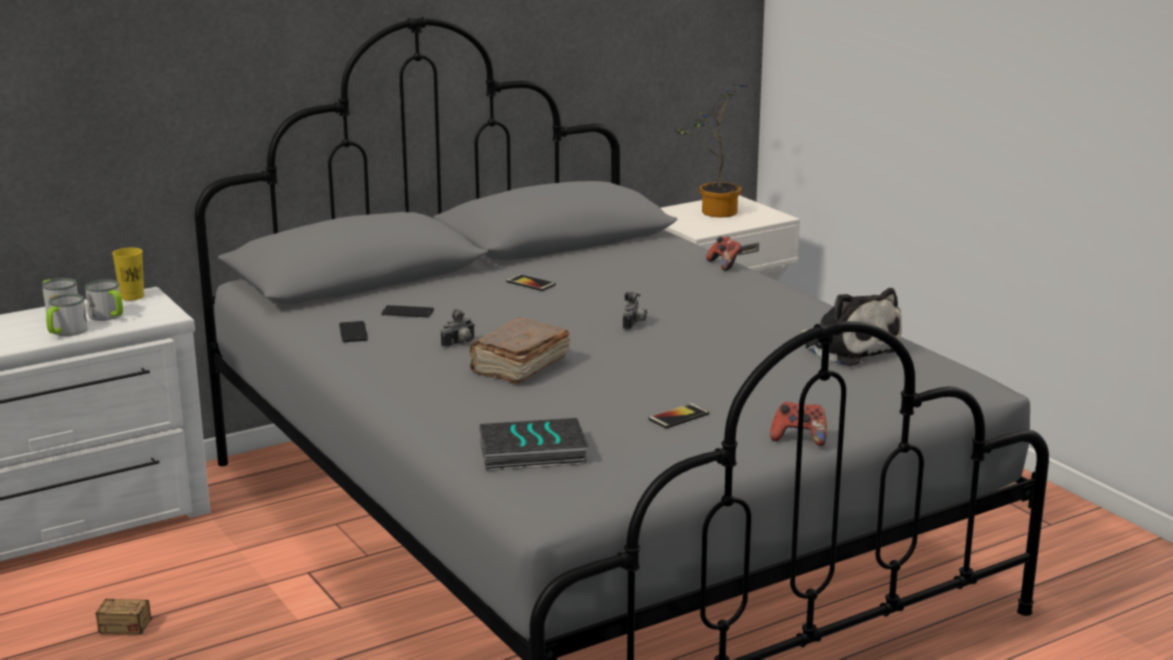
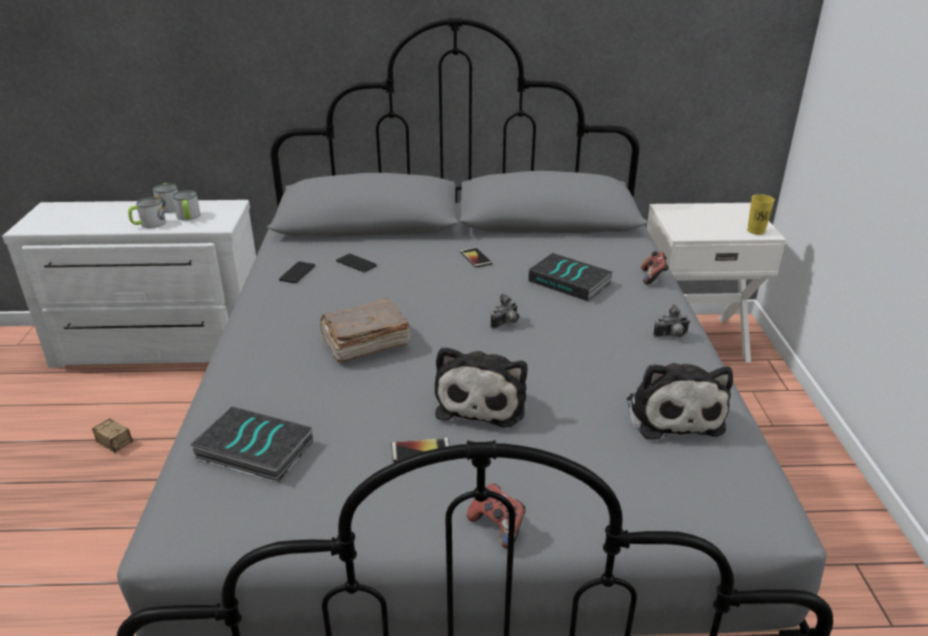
camera: 30 degrees right, 10 degrees up
yellow cup [112,248,144,301] -> yellow cup moved to [747,194,775,235]
camera [441,309,475,348] -> camera moved to [653,305,690,338]
potted plant [674,84,746,218] -> none
none -> plush toy [435,346,527,428]
none -> book [528,253,613,302]

